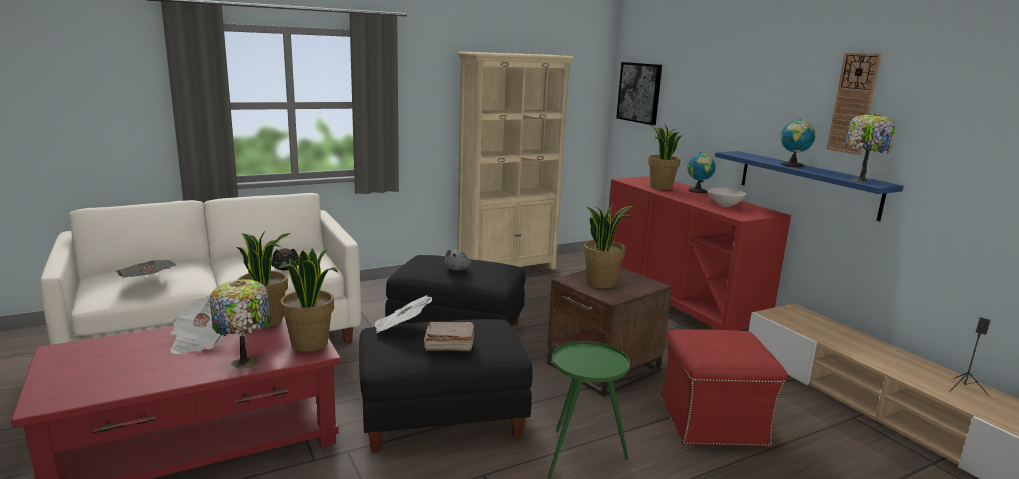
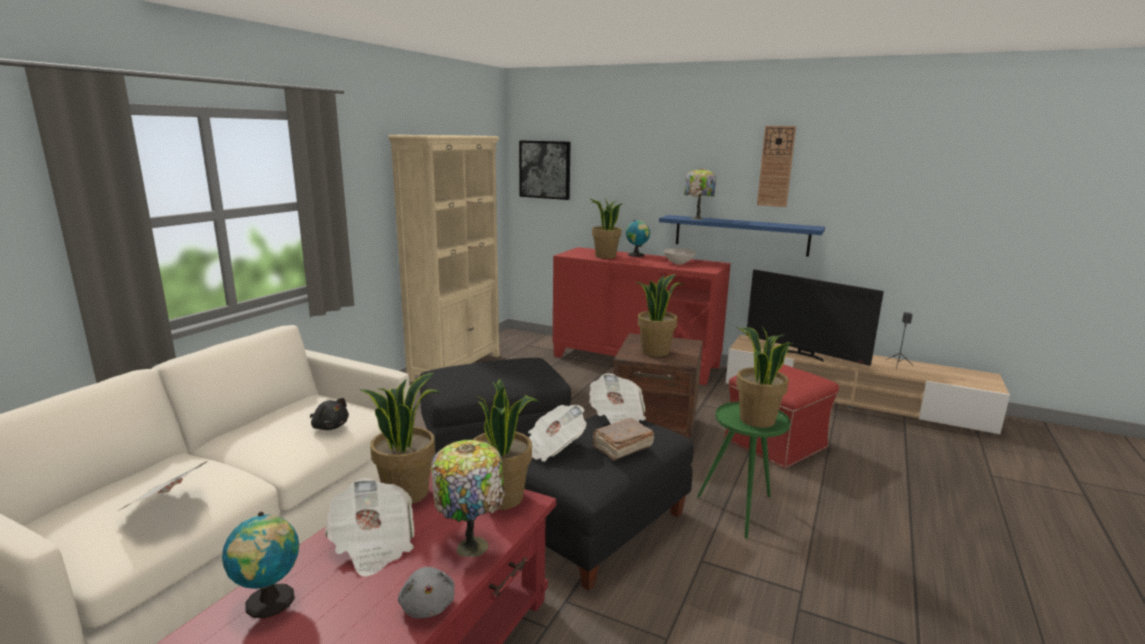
camera: 35 degrees left, 0 degrees up
grey plush toy [445,249,471,270] -> grey plush toy moved to [398,567,455,618]
globe [780,119,815,167] -> globe moved to [222,512,299,618]
table lamp [845,113,896,182] -> table lamp moved to [684,168,716,220]
none -> newspaper [589,373,646,424]
none -> potted plant [735,326,793,428]
none -> television [746,269,884,366]

